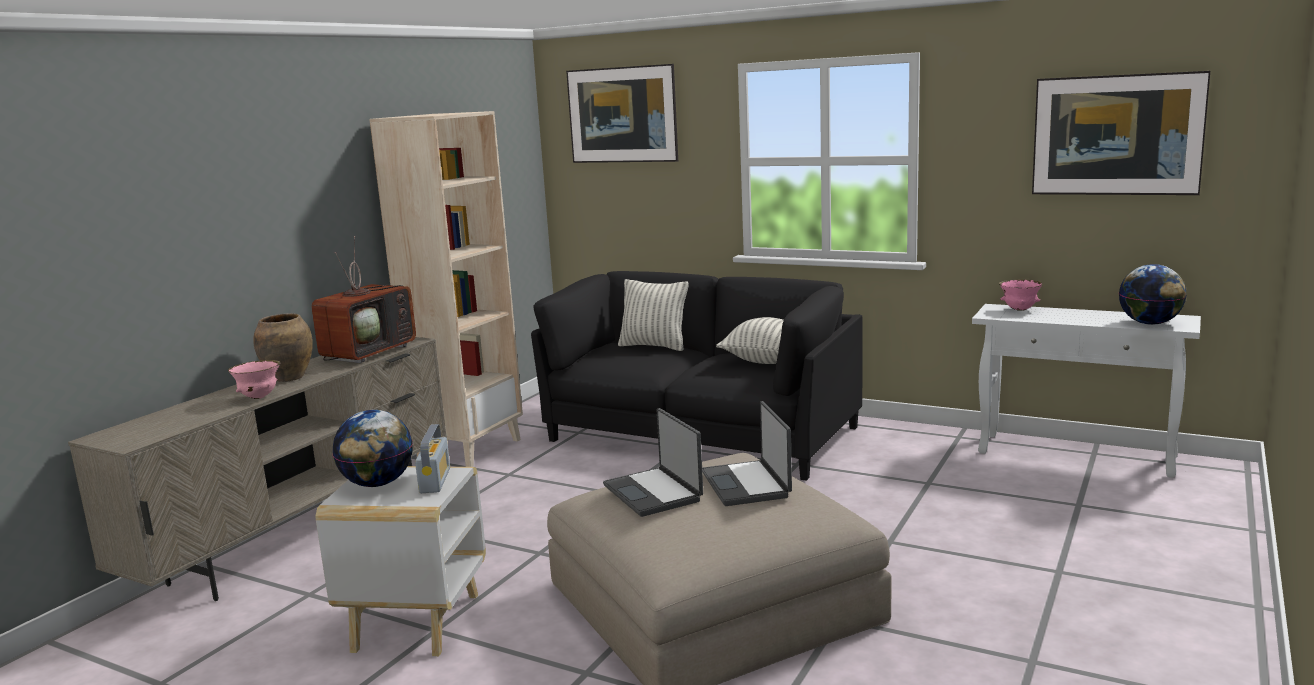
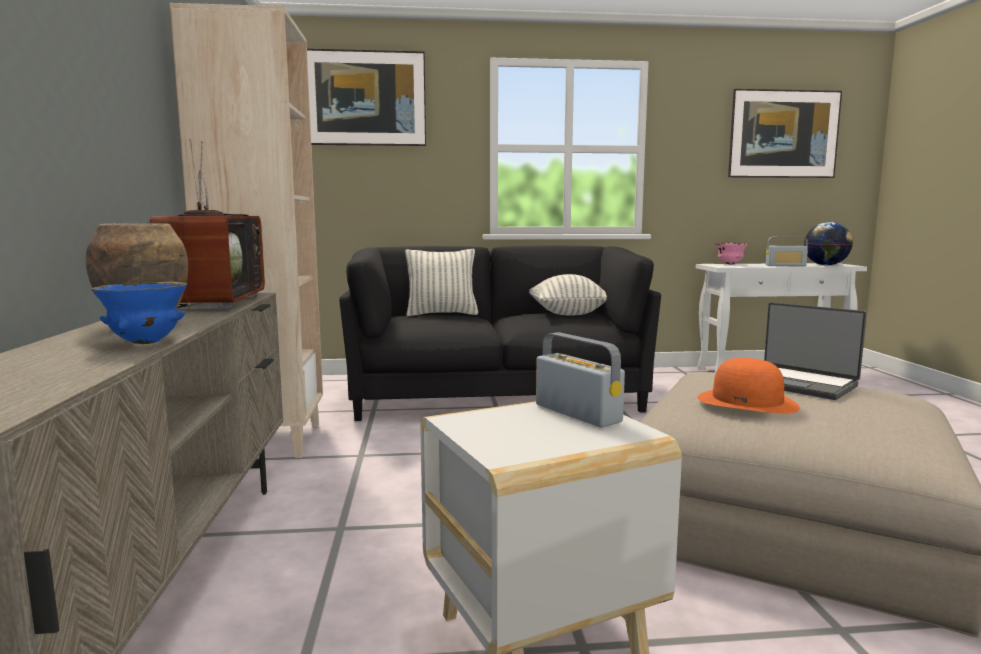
camera: 35 degrees left, 5 degrees down
pink bowl [228,360,281,399] -> blue bowl [91,282,187,344]
globe [333,410,413,487] -> none
laptop [603,408,703,517] -> orange hat [697,358,800,414]
none -> radio [766,237,808,267]

